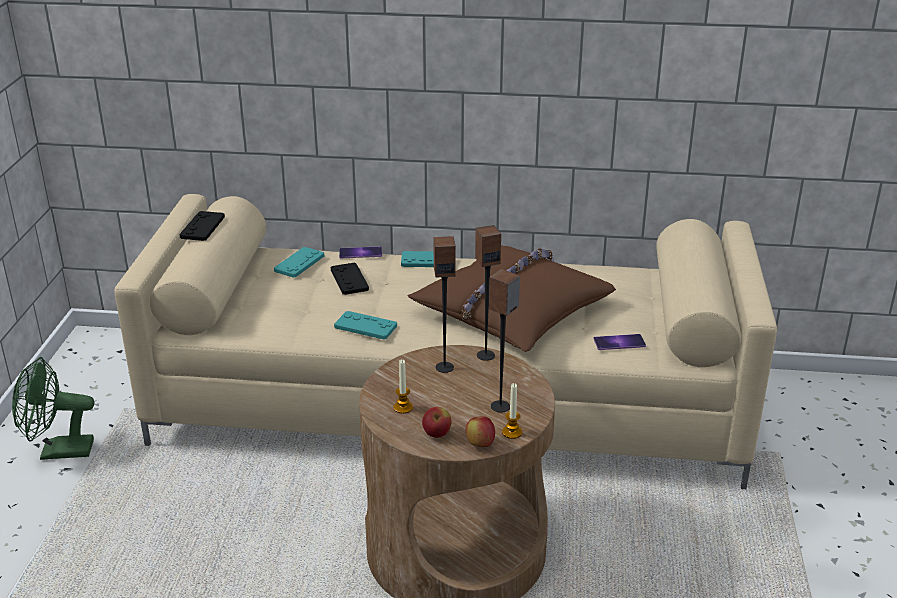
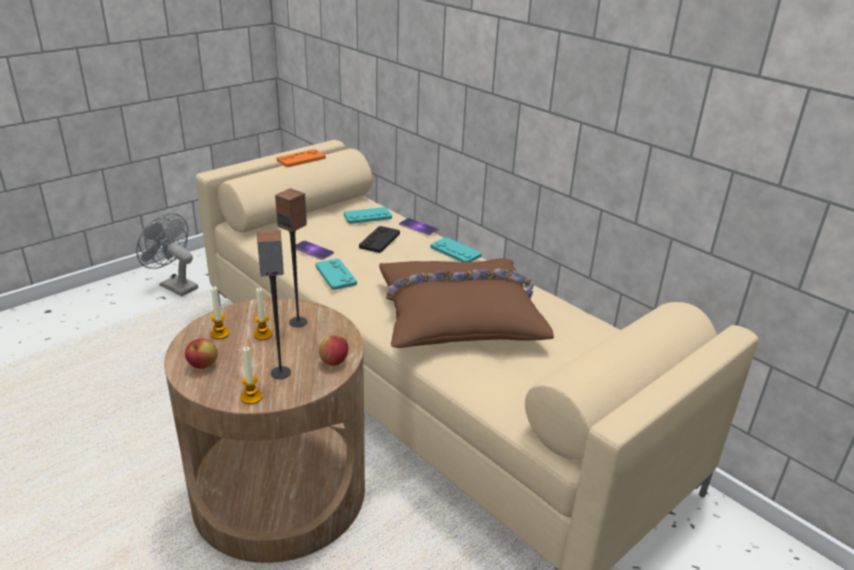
camera: 40 degrees right, 0 degrees up
green fan [12,357,94,460] -> grey fan [136,213,198,296]
black game controller [179,211,225,241] -> orange game controller [277,149,326,167]
apple [466,416,495,447] -> apple moved to [319,336,348,366]
speaker [475,225,501,361] -> none
phone [593,334,646,350] -> phone moved to [296,240,334,260]
none -> candle [254,288,273,340]

